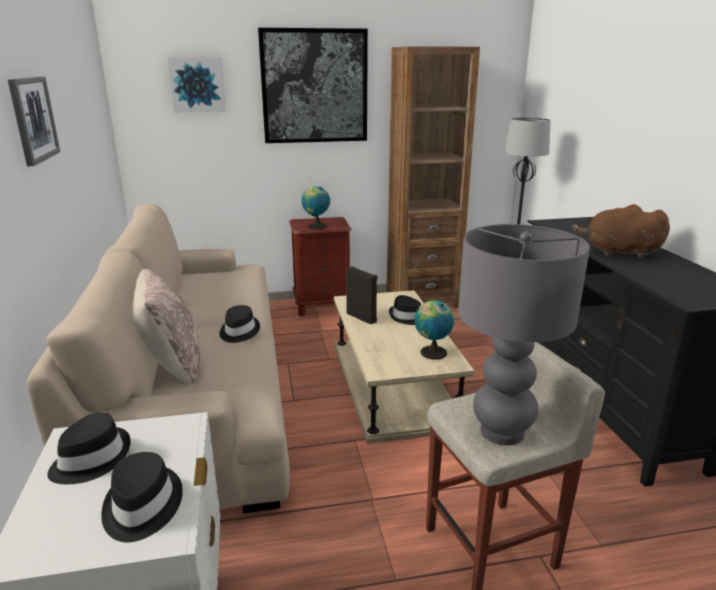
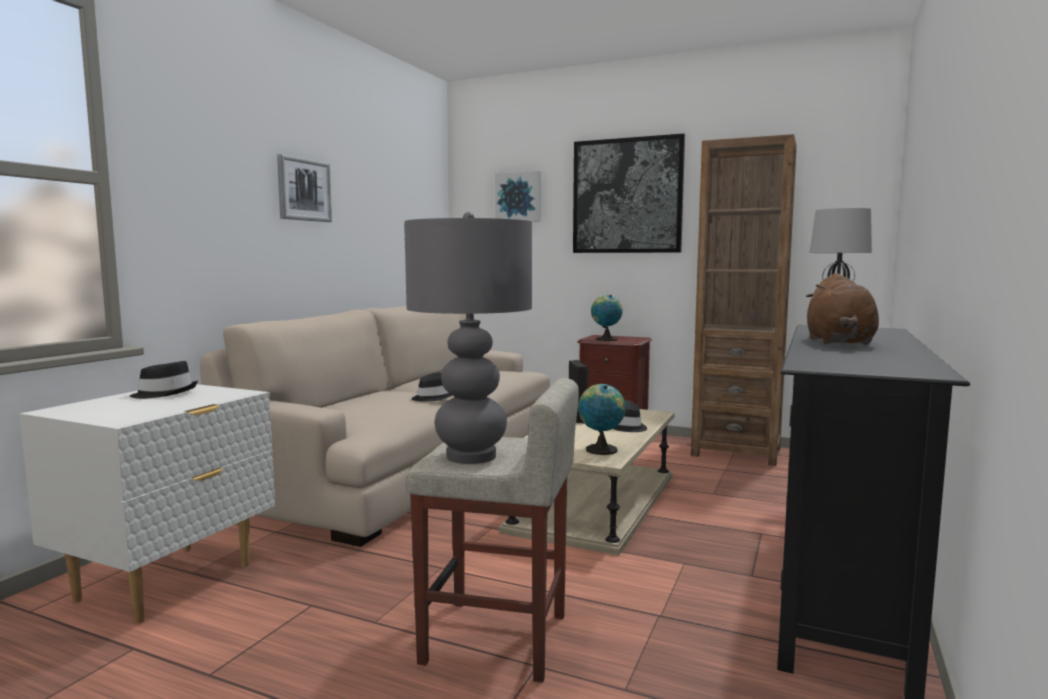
camera: 35 degrees right, 15 degrees down
black hat [101,452,183,542] -> none
beige pillow [132,269,200,386] -> none
brown plush toy [572,204,670,258] -> brown plush toy turned 135 degrees counterclockwise [806,273,879,345]

